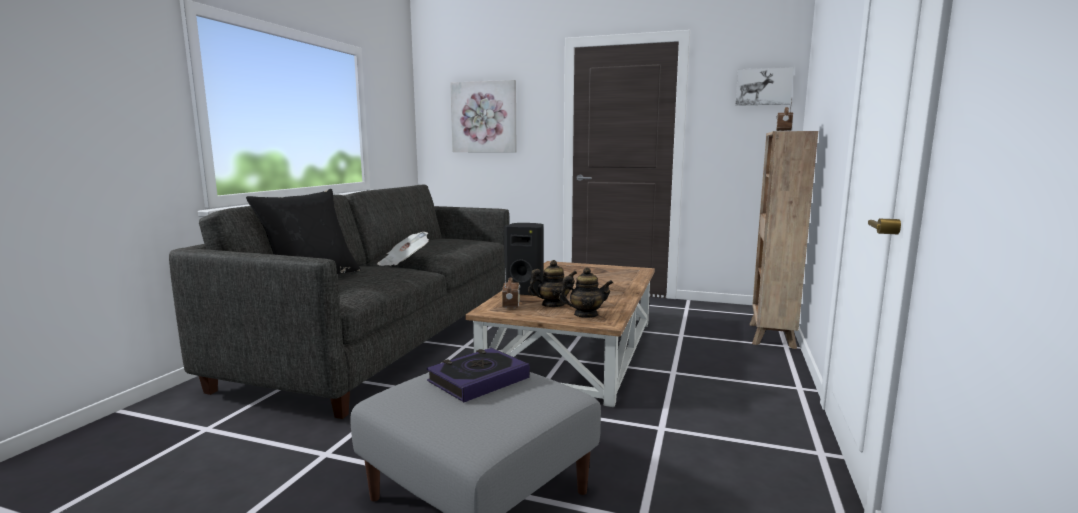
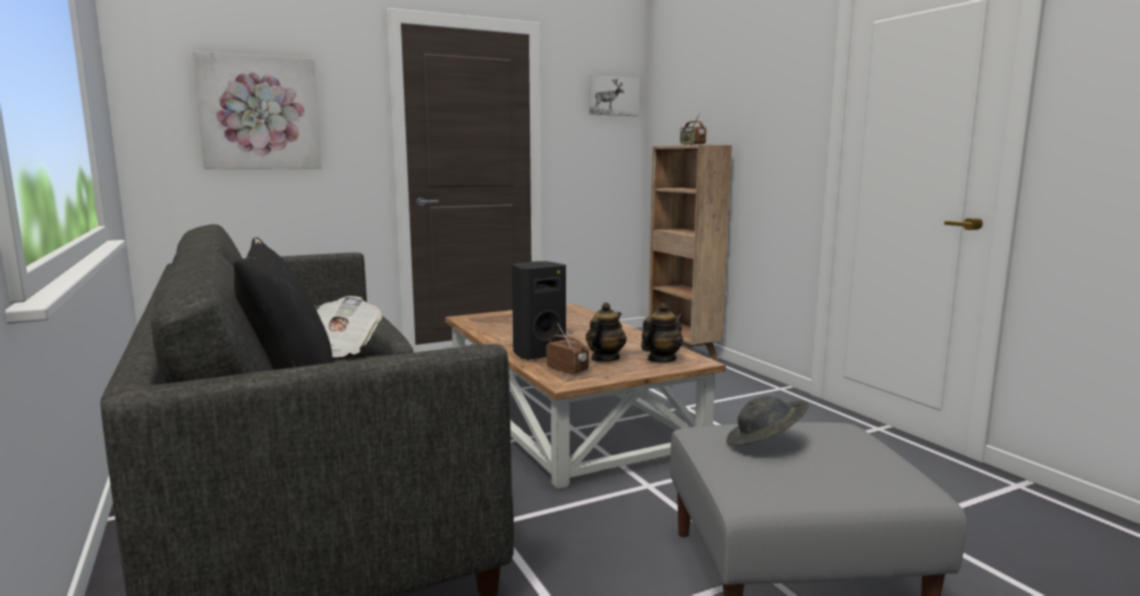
camera: 45 degrees left, 0 degrees up
book [427,348,530,402] -> grey hat [726,396,809,446]

